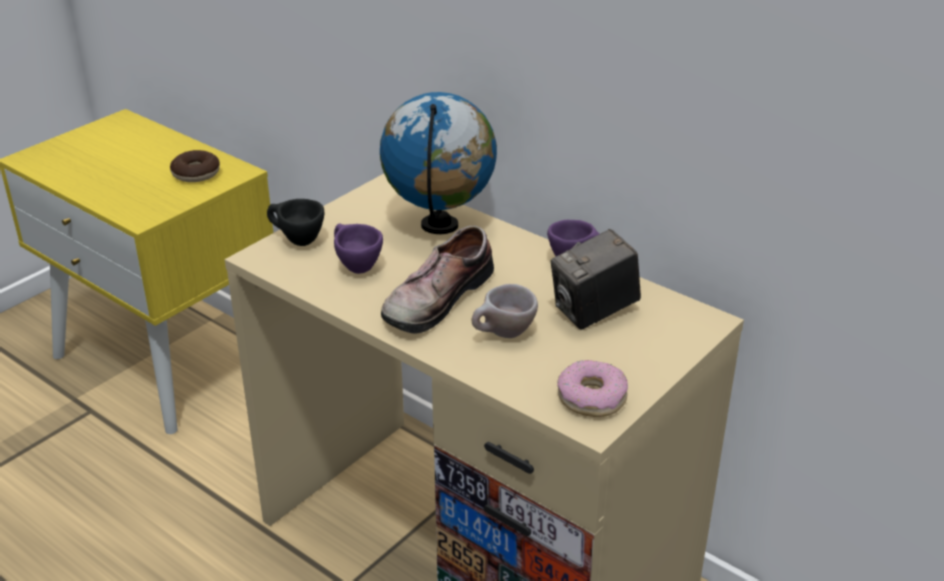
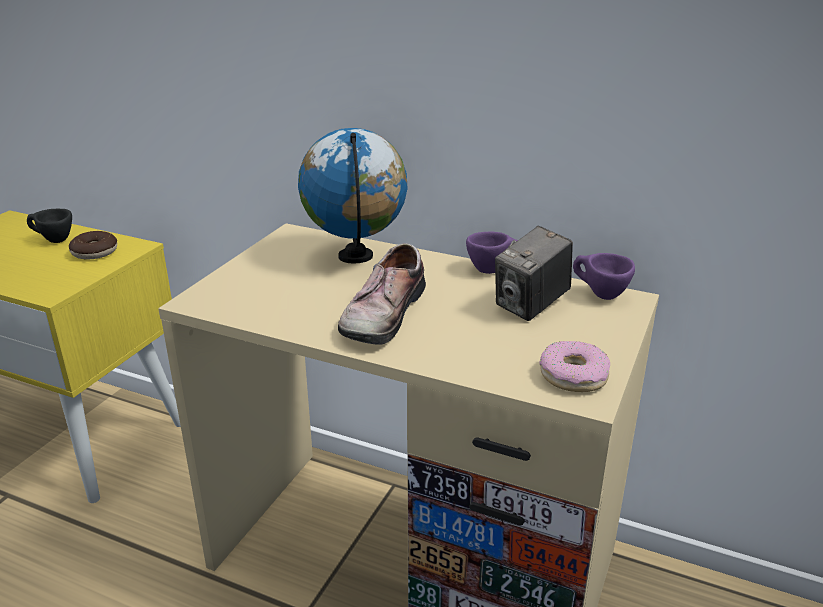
camera: 15 degrees left, 5 degrees down
black cup [267,199,324,246] -> black cup moved to [27,209,72,243]
purple cup [334,224,383,274] -> purple cup moved to [573,253,635,300]
beige cup [471,284,538,338] -> none

